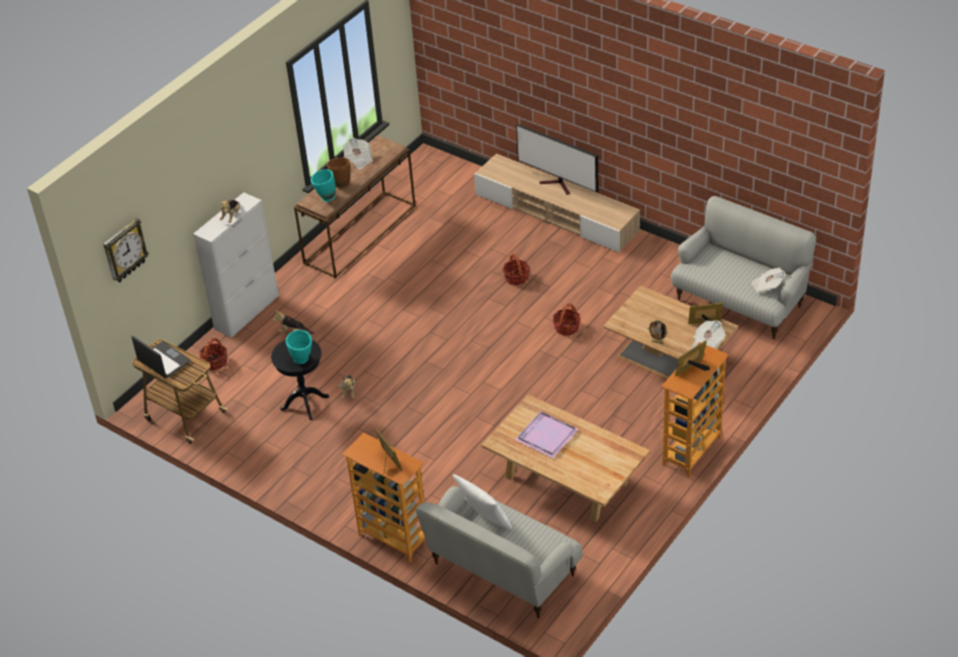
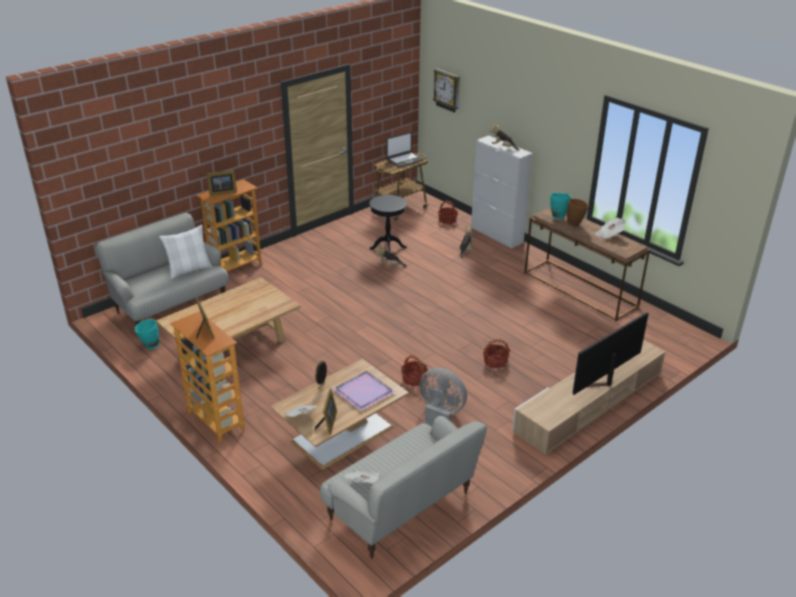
camera: 100 degrees right, 10 degrees down
turquoise vase [286,330,312,364] -> turquoise vase moved to [135,319,160,350]
purple tray [514,411,579,458] -> purple tray moved to [333,371,395,411]
none -> grey fan [419,368,467,427]

